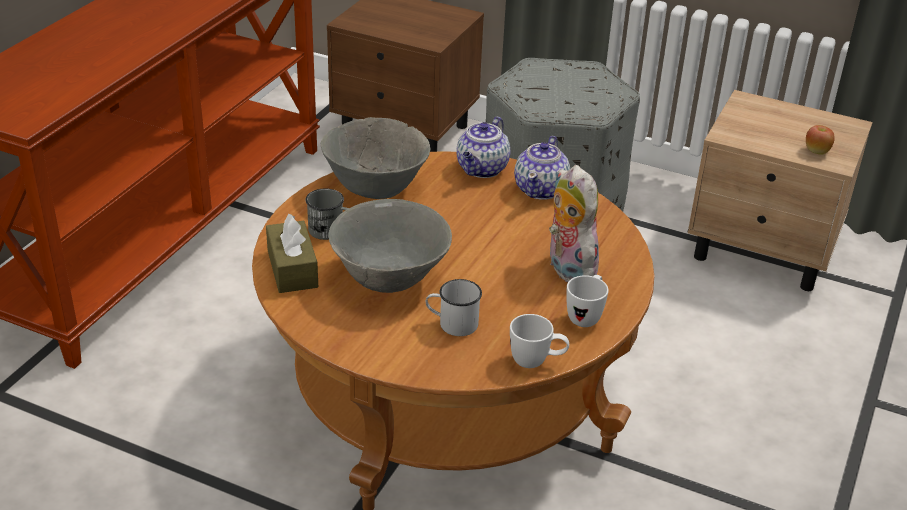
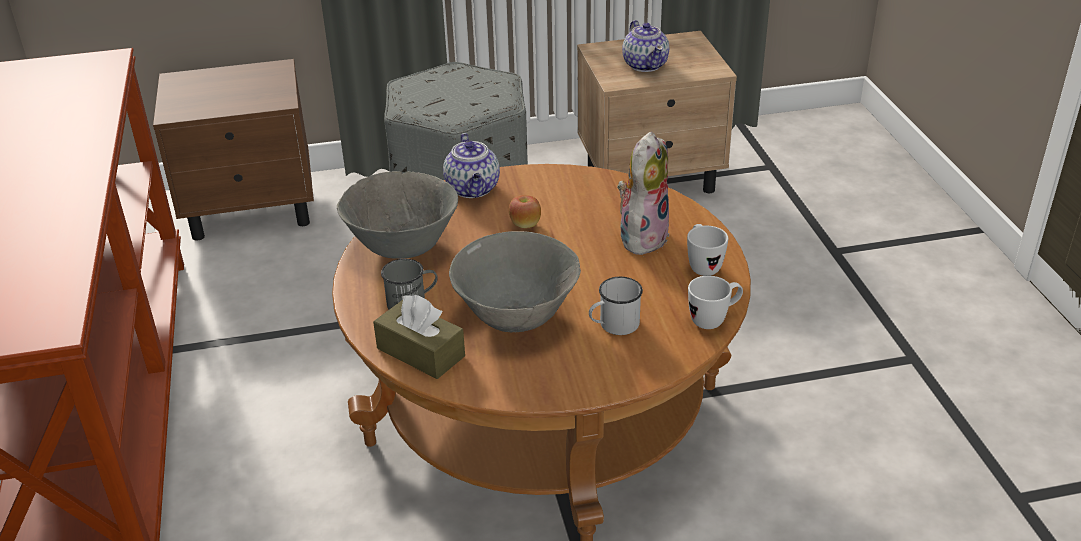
camera: 35 degrees left, 0 degrees up
teapot [514,136,570,200] -> teapot moved to [622,20,669,72]
plush toy [549,165,599,282] -> plush toy turned 90 degrees clockwise [617,132,669,255]
apple [806,125,835,155] -> apple moved to [509,195,541,228]

